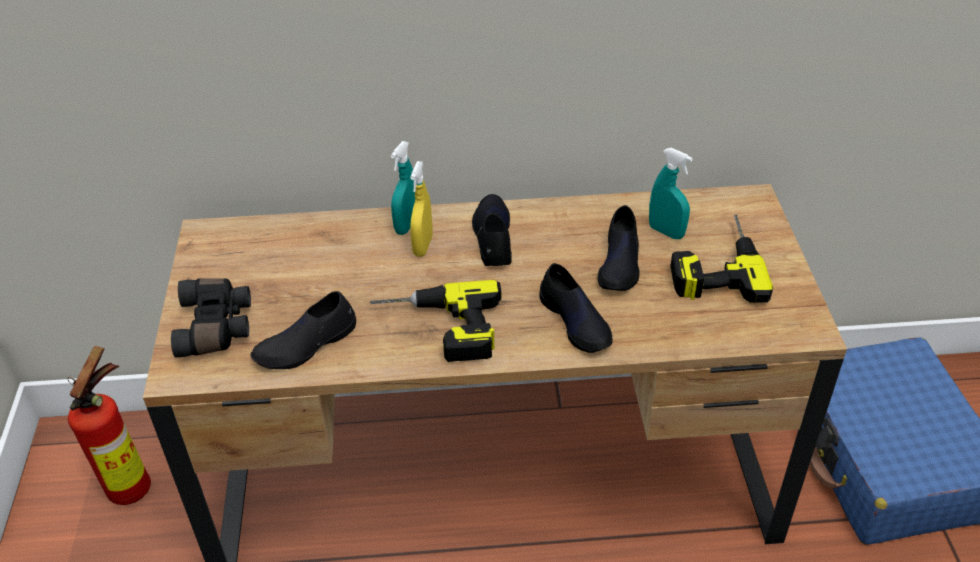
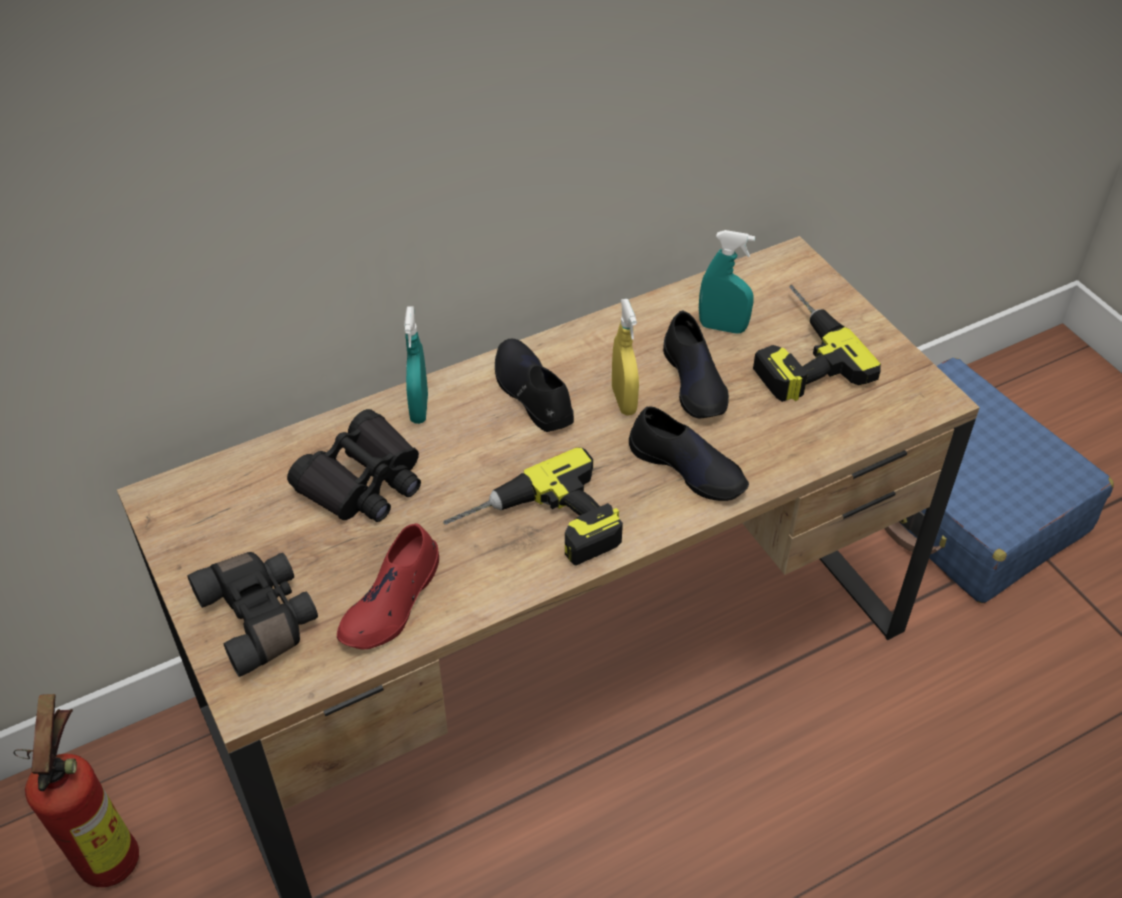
camera: 25 degrees left, 5 degrees up
black shoe [250,291,356,369] -> red shoe [337,523,439,649]
yellow spray bottle [410,161,432,257] -> yellow spray bottle moved to [612,299,639,415]
none -> black binoculars [287,409,421,522]

